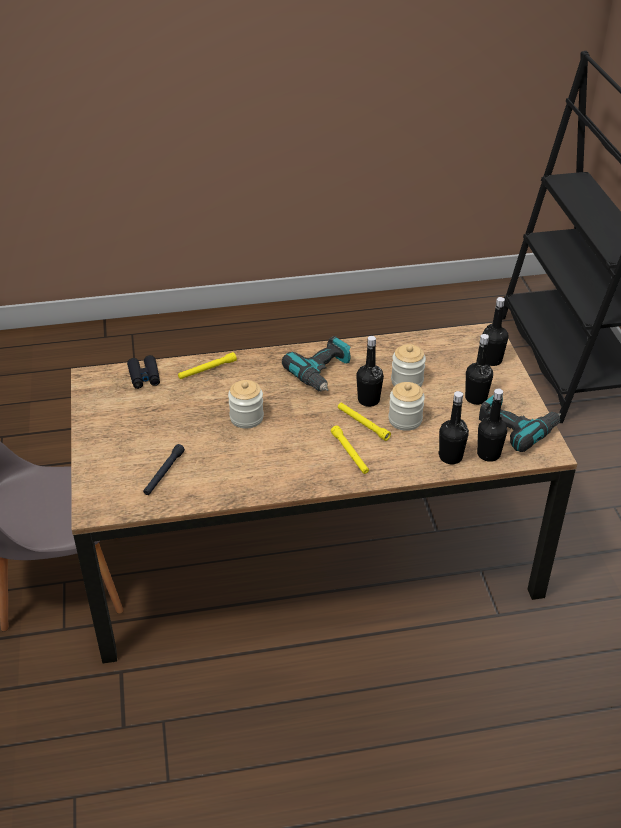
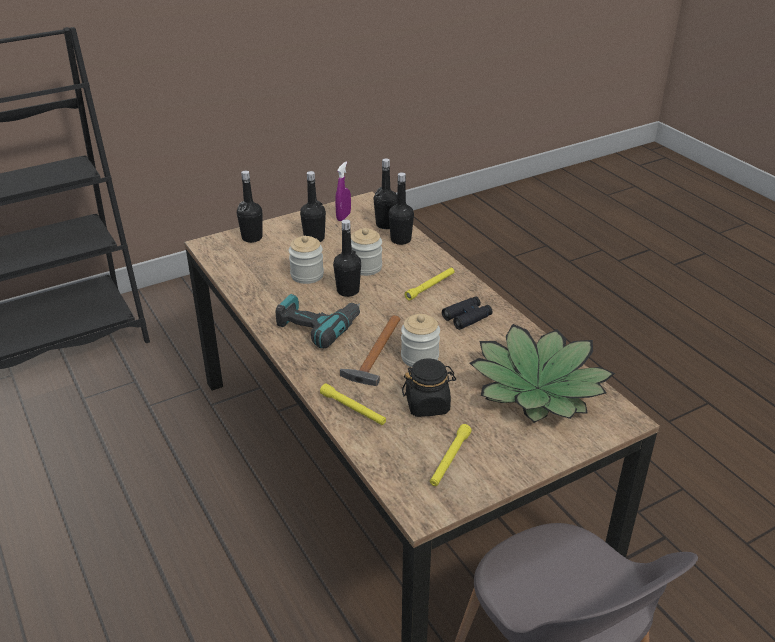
camera: 110 degrees left, 5 degrees down
black binoculars [127,355,160,389] -> black binoculars moved to [442,296,492,330]
black flashlight [143,444,185,495] -> potted plant [469,324,615,423]
yellow flashlight [338,403,391,441] -> yellow flashlight moved to [430,424,472,486]
power drill [479,395,561,452] -> purple spray bottle [335,162,351,221]
none -> hammer [340,315,401,386]
none -> black jar [402,358,456,417]

